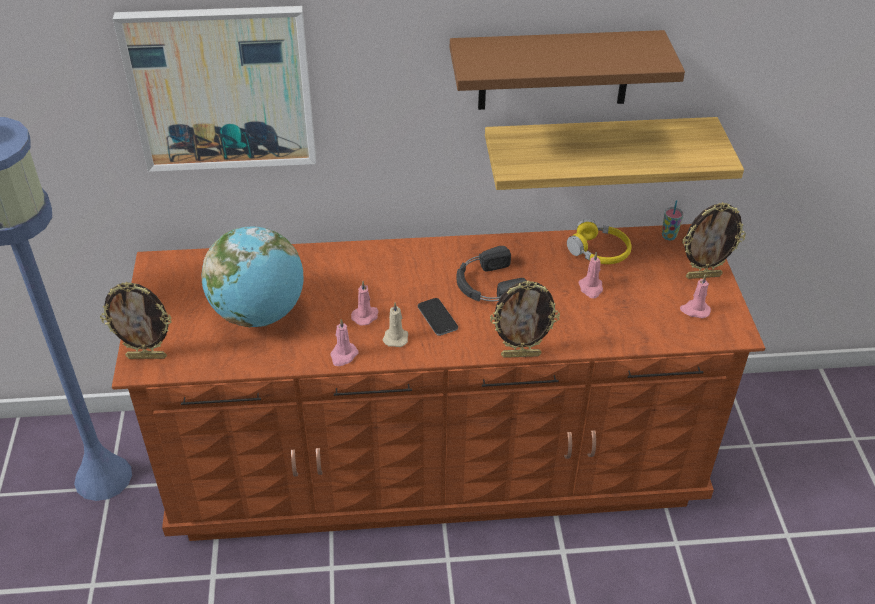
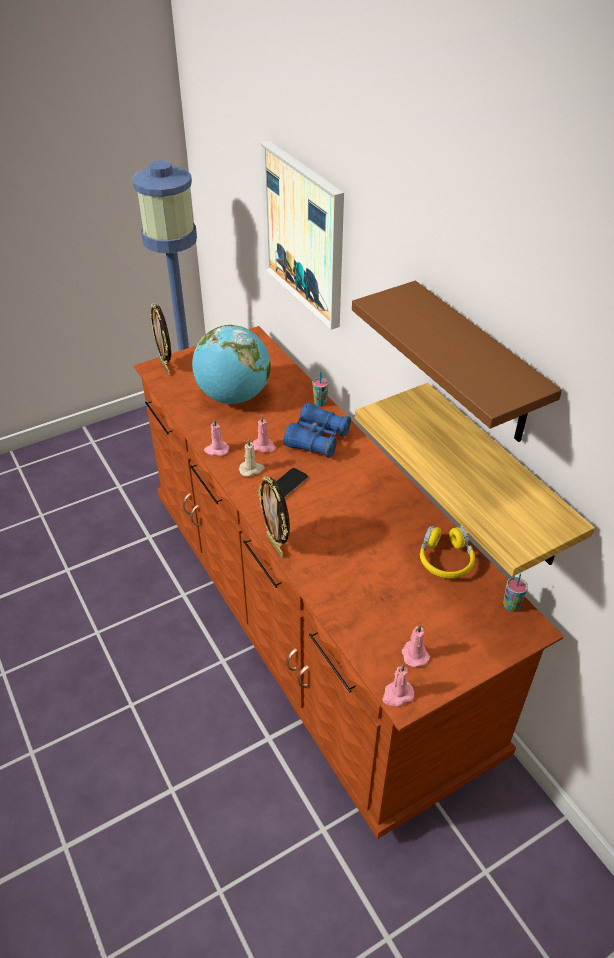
camera: 65 degrees right, 0 degrees up
black headphones [457,246,527,301] -> none
pink candle [578,252,603,298] -> pink candle moved to [382,664,414,706]
picture frame [682,202,746,279] -> none
none -> blue binoculars [284,403,351,458]
none -> cup [313,371,328,406]

